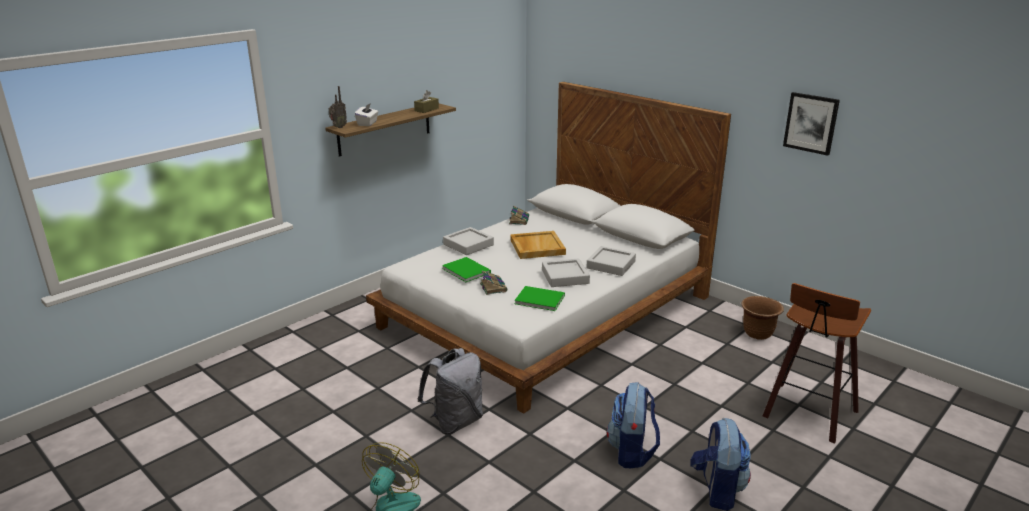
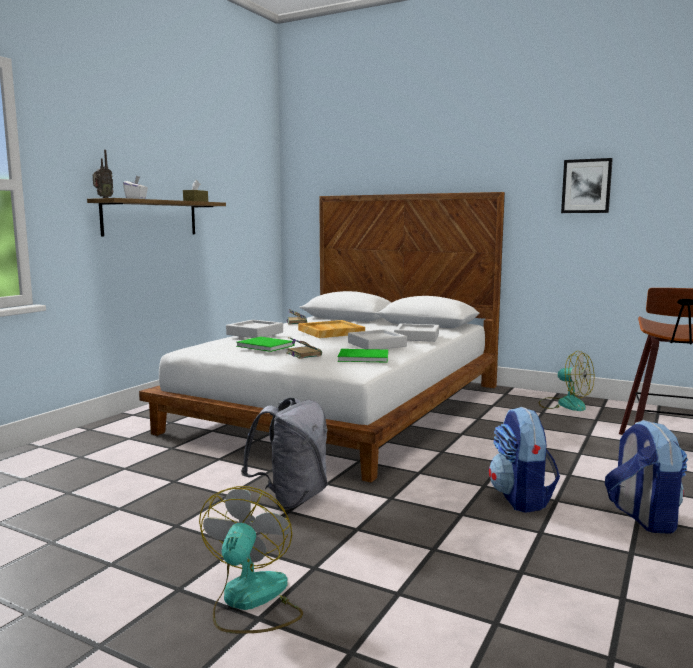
camera: 15 degrees left, 15 degrees down
brown planter [741,296,784,340] -> fan [539,351,594,411]

